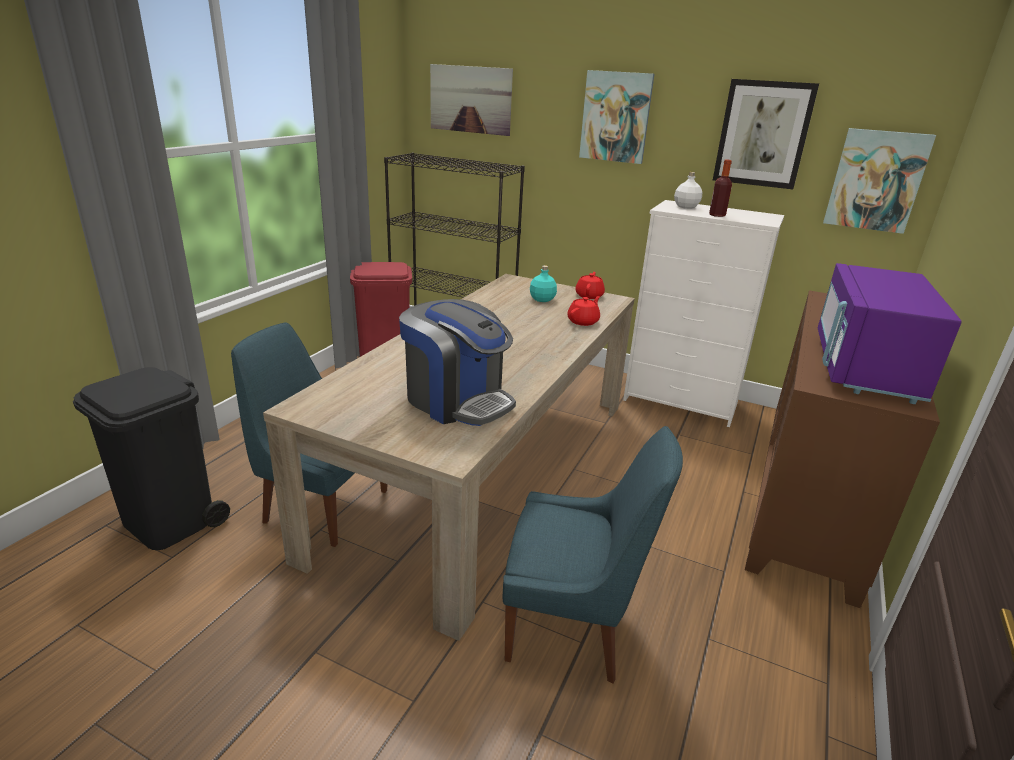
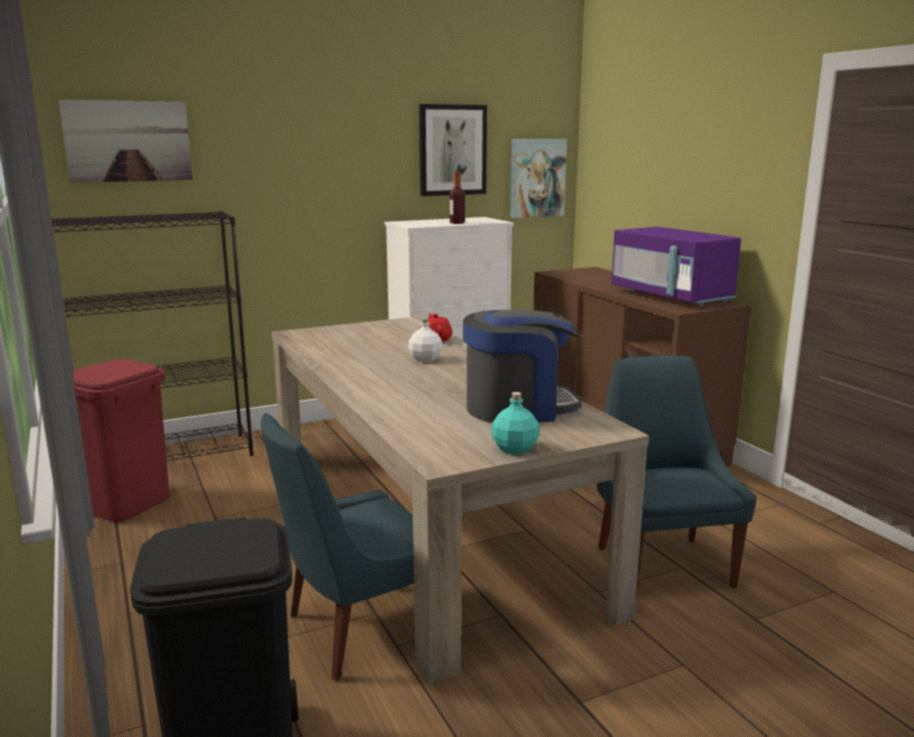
camera: 50 degrees left, 10 degrees down
blue chair [503,426,683,684] -> blue chair turned 60 degrees counterclockwise [597,355,757,598]
turquoise bottle [530,265,557,302] -> turquoise bottle moved to [491,392,540,454]
red teapot [575,272,605,299] -> none
picture [579,70,654,164] -> none
white bottle [674,172,702,209] -> white bottle moved to [408,318,442,362]

